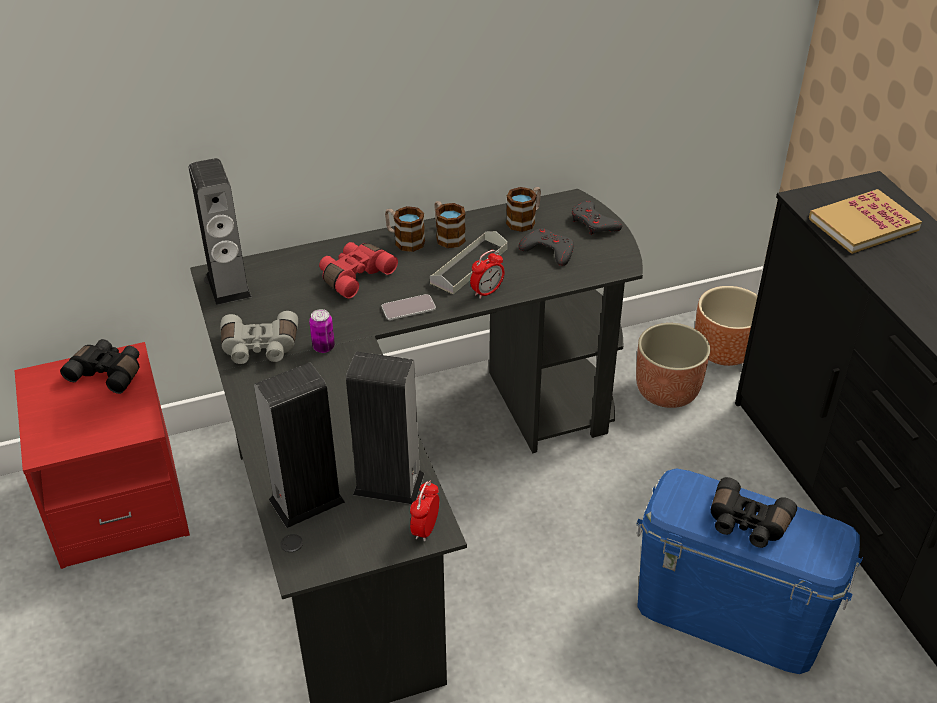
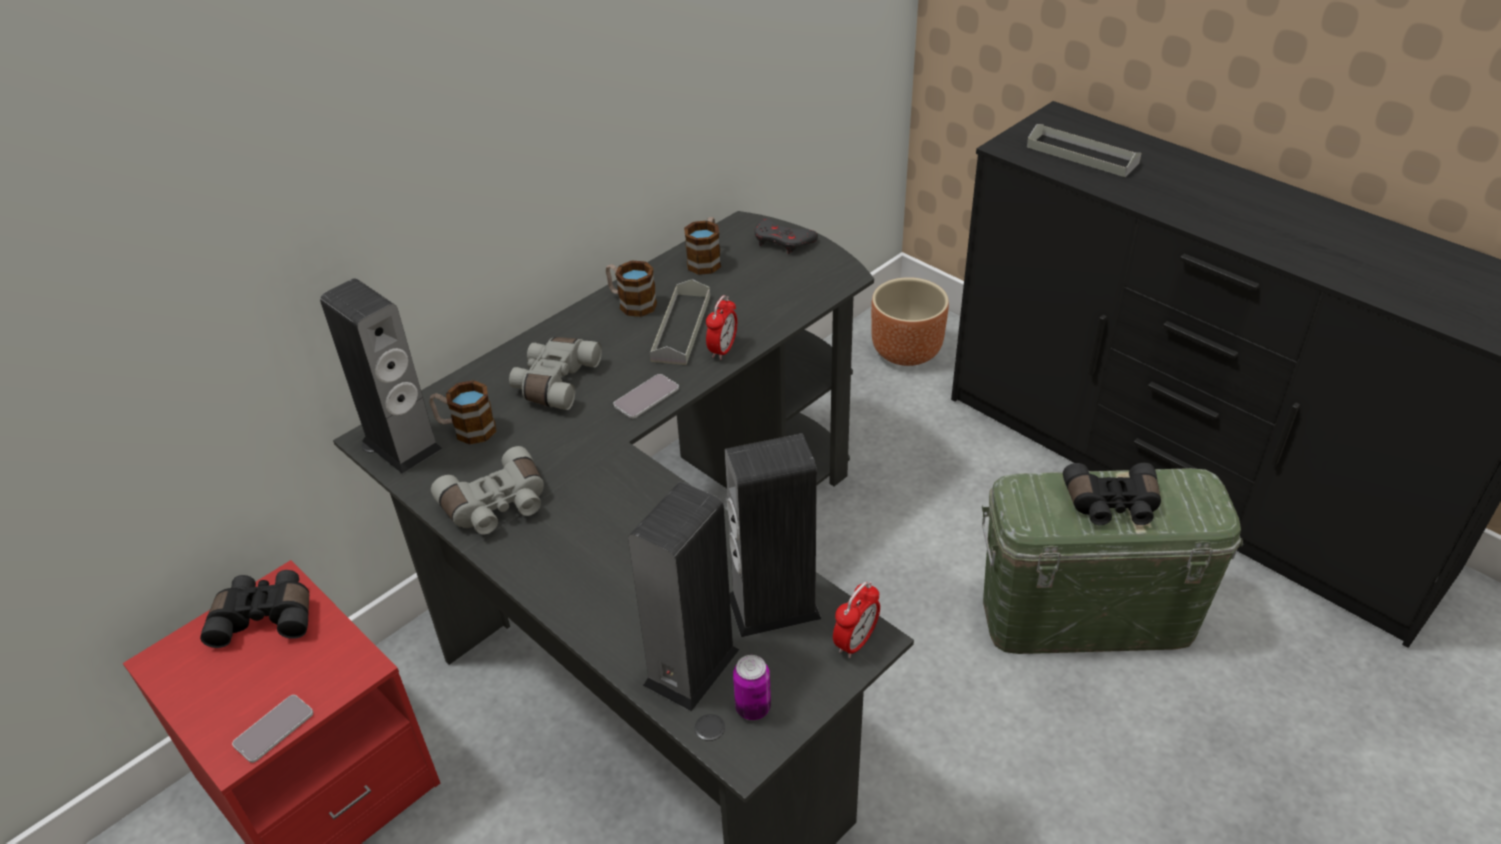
camera: 25 degrees left, 0 degrees up
can [309,309,335,353] -> can moved to [733,655,771,720]
red binoculars [319,242,398,299] -> grey binoculars [509,337,602,410]
mug [385,206,425,252] -> mug moved to [429,380,497,445]
alarm clock [410,481,439,541] -> alarm clock turned 135 degrees counterclockwise [833,582,880,658]
grey game controller [519,228,574,266] -> none
planter [636,323,710,408] -> none
blue storage box [636,468,863,674] -> green storage box [982,468,1243,654]
book [809,189,922,254] -> grey tray [1027,124,1141,177]
none -> phone [232,695,313,763]

